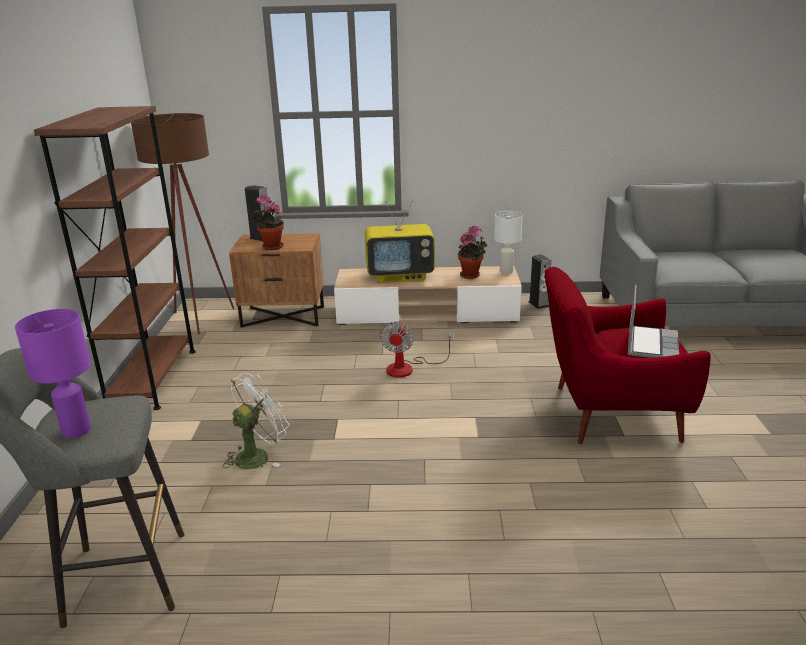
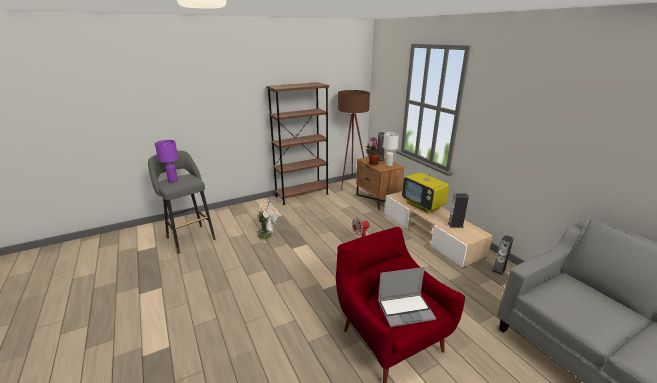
camera: 60 degrees right, 0 degrees up
potted plant [458,226,487,279] -> speaker [448,193,469,228]
white table lamp [494,211,523,274] -> white table lamp moved to [383,132,399,166]

